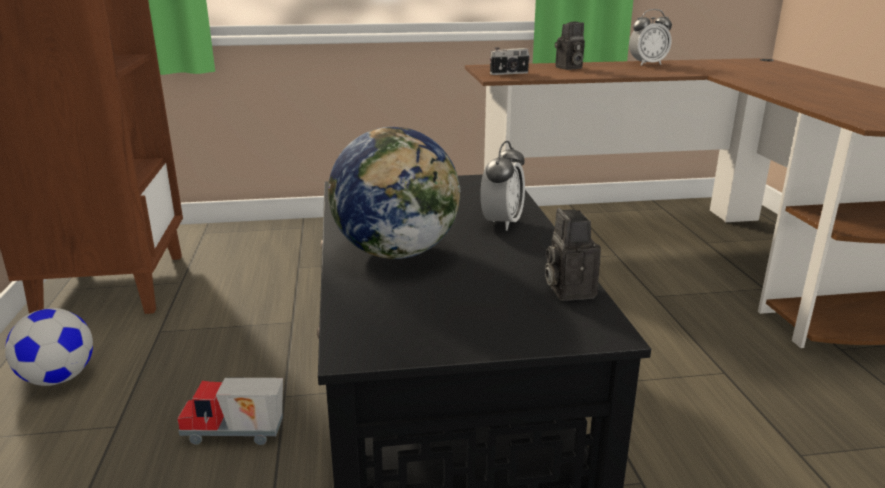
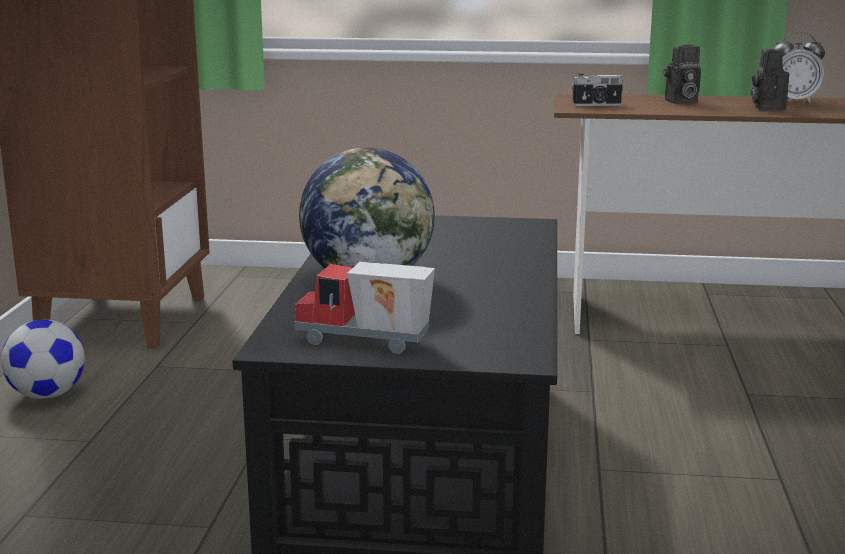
camera: 15 degrees right, 5 degrees down
toy truck [177,378,283,445] -> toy truck moved to [295,262,435,354]
alarm clock [480,141,525,231] -> none
camera [545,208,601,301] -> camera moved to [751,49,789,111]

